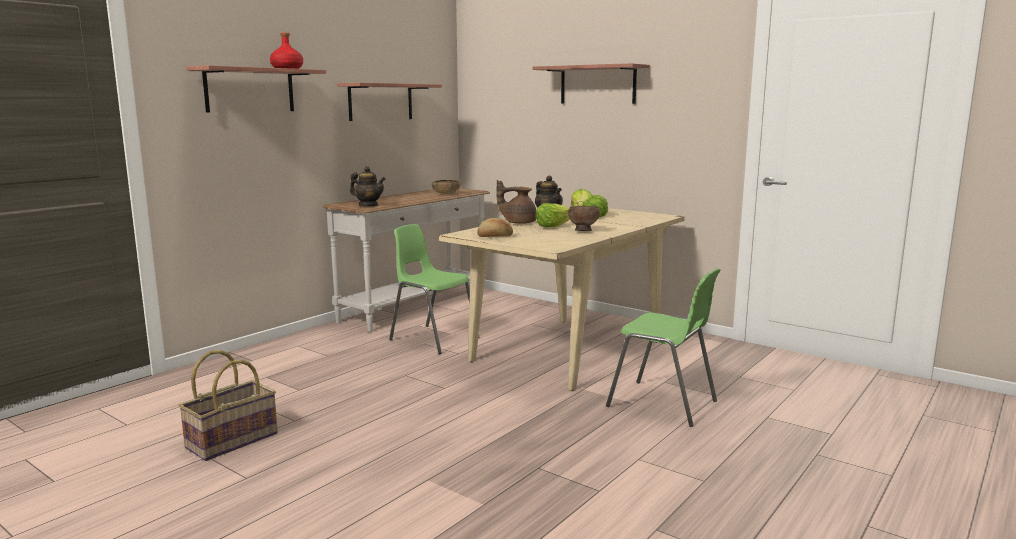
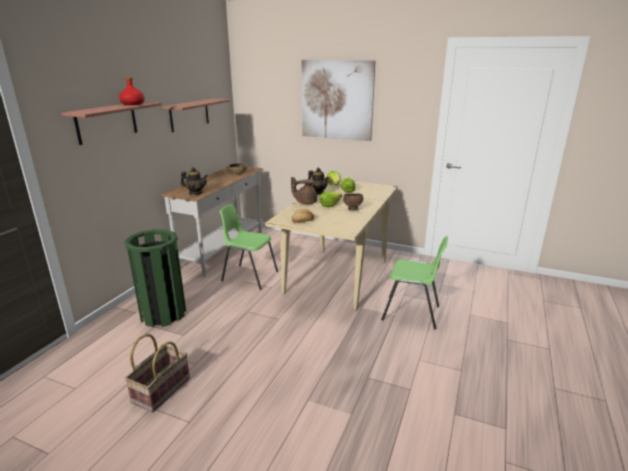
camera: 15 degrees left, 10 degrees up
shelf [533,63,650,104] -> picture [302,60,375,141]
none -> green trash can [125,229,186,327]

